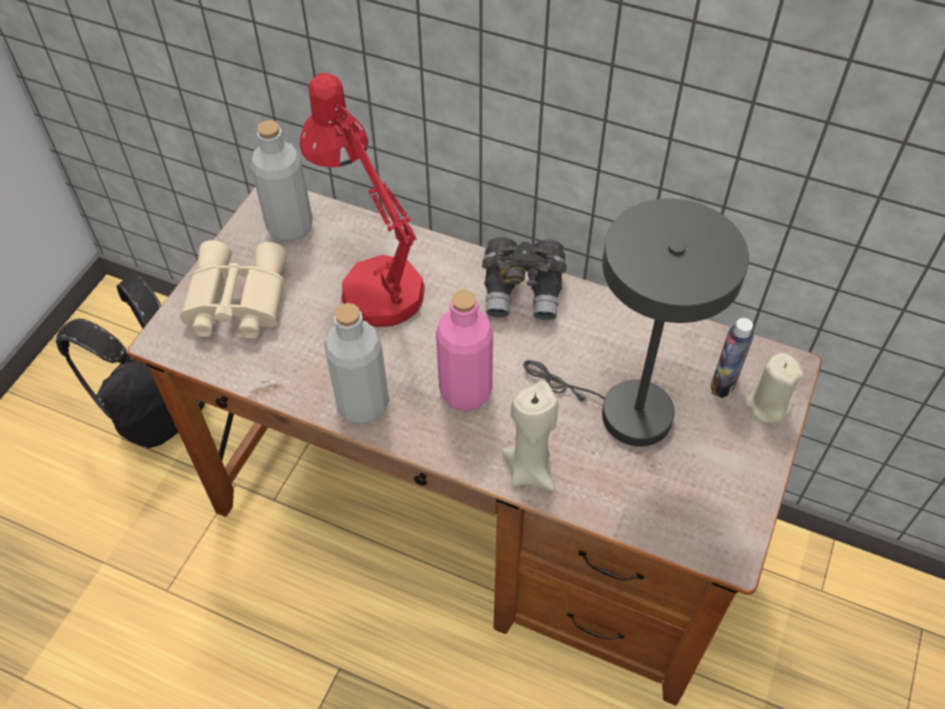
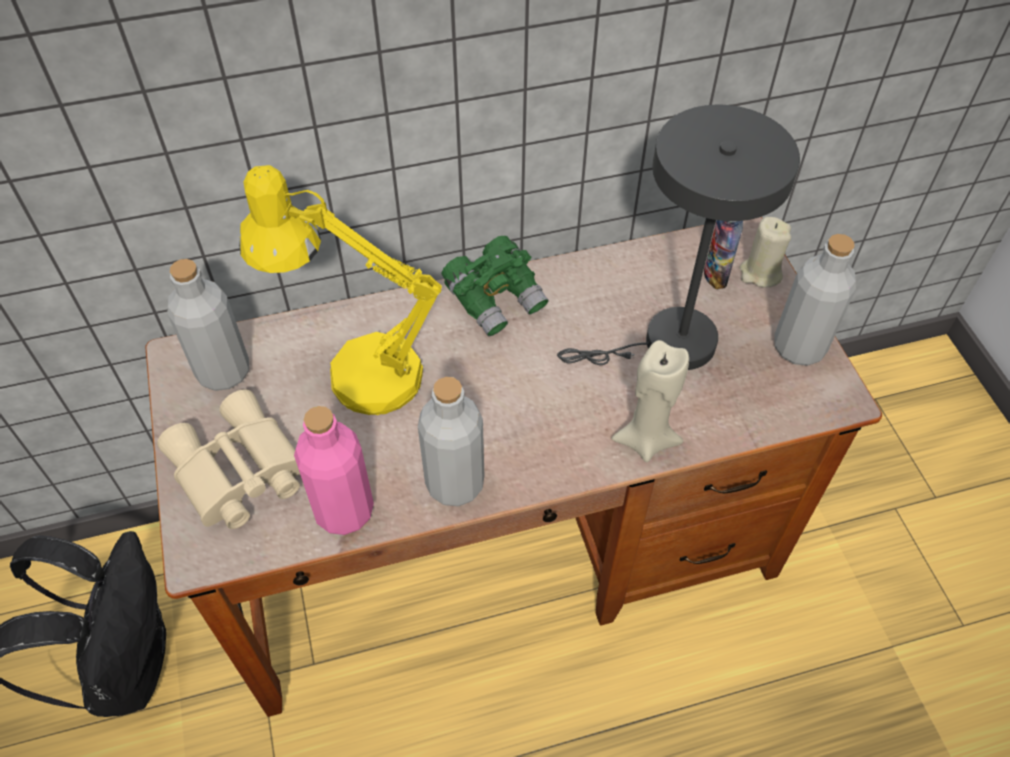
camera: 40 degrees left, 0 degrees up
red table lamp [300,72,425,327] -> yellow table lamp [239,165,442,415]
pink bottle [436,289,493,411] -> pink bottle moved to [294,406,374,535]
grey binoculars [482,237,567,320] -> green binoculars [442,236,549,336]
none -> grey bottle [774,234,856,366]

